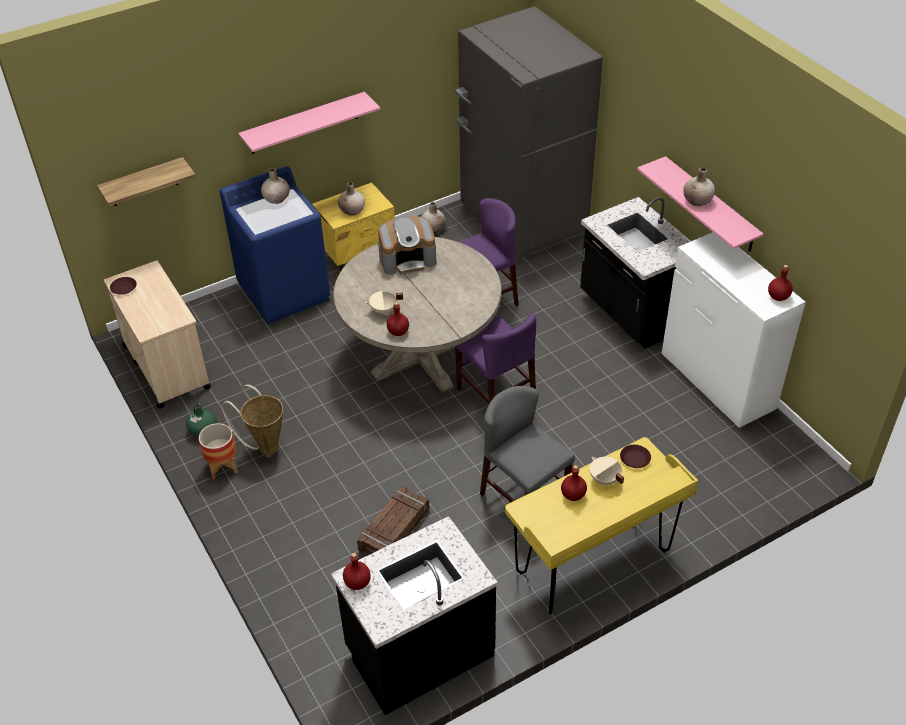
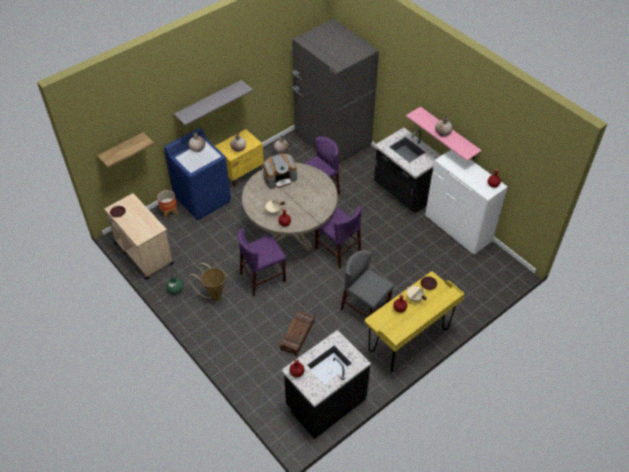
camera: 10 degrees left, 5 degrees up
planter [199,423,238,480] -> planter moved to [157,190,178,219]
pink shelf [238,92,380,154] -> grey shelf [173,80,253,125]
none -> purple chair [237,229,286,296]

